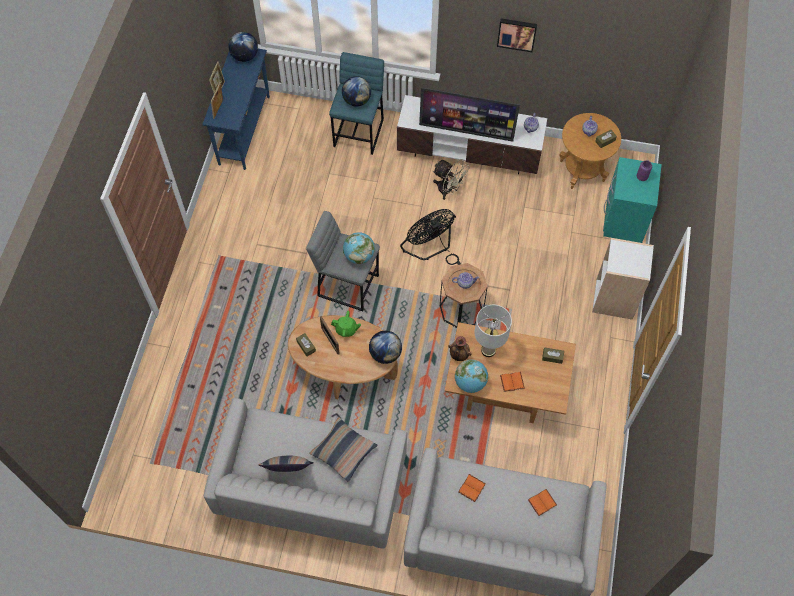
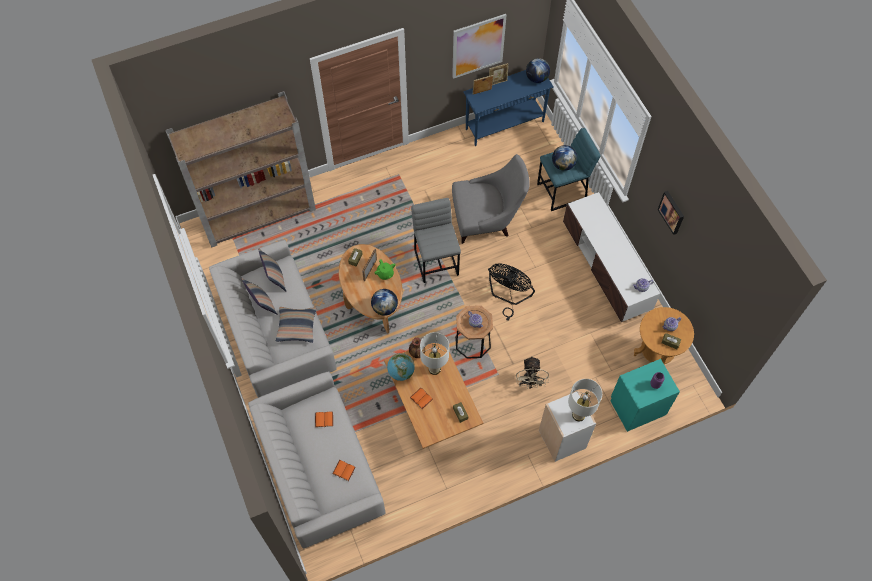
camera: 55 degrees right, 0 degrees up
globe [343,232,375,264] -> none
television [419,87,520,142] -> none
beige fan [433,159,470,200] -> beige fan moved to [516,356,549,389]
none -> brown bookcase [166,91,316,248]
none -> pillow [258,248,286,292]
none -> picture [452,14,507,79]
none -> grey armchair [452,154,530,244]
none -> white table lamp [568,379,602,421]

